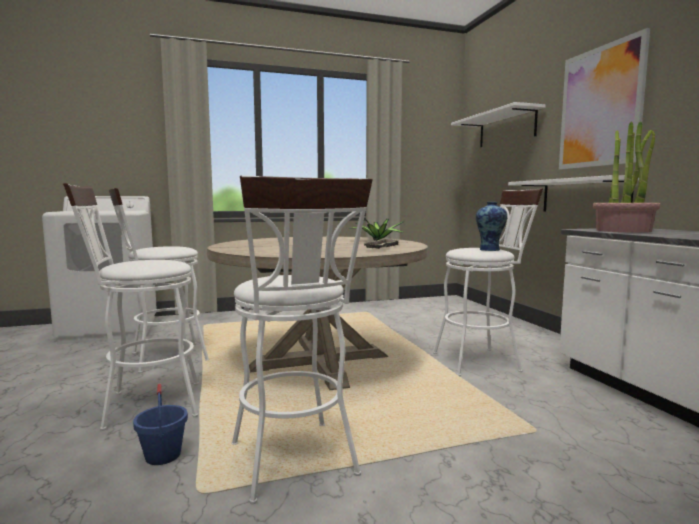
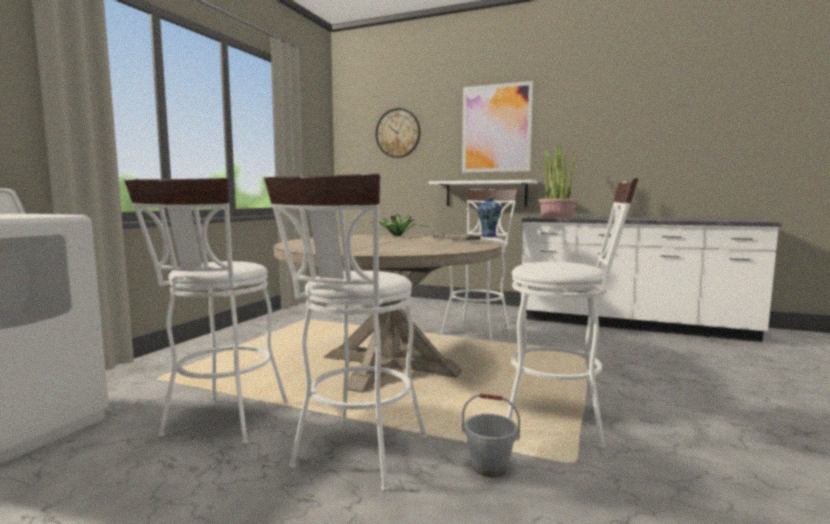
camera: 50 degrees left, 0 degrees up
blue bucket [133,383,188,465] -> grey bucket [462,394,520,478]
white shelf [451,102,546,147] -> wall clock [375,108,420,158]

